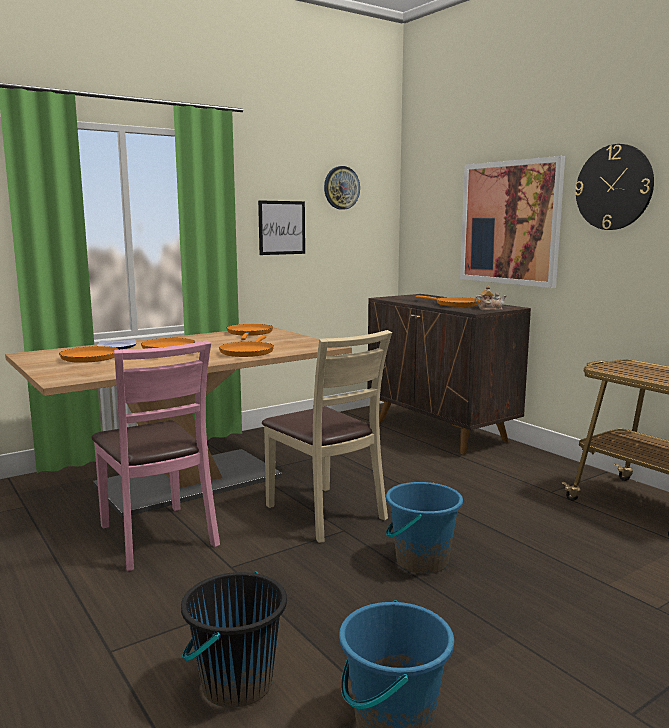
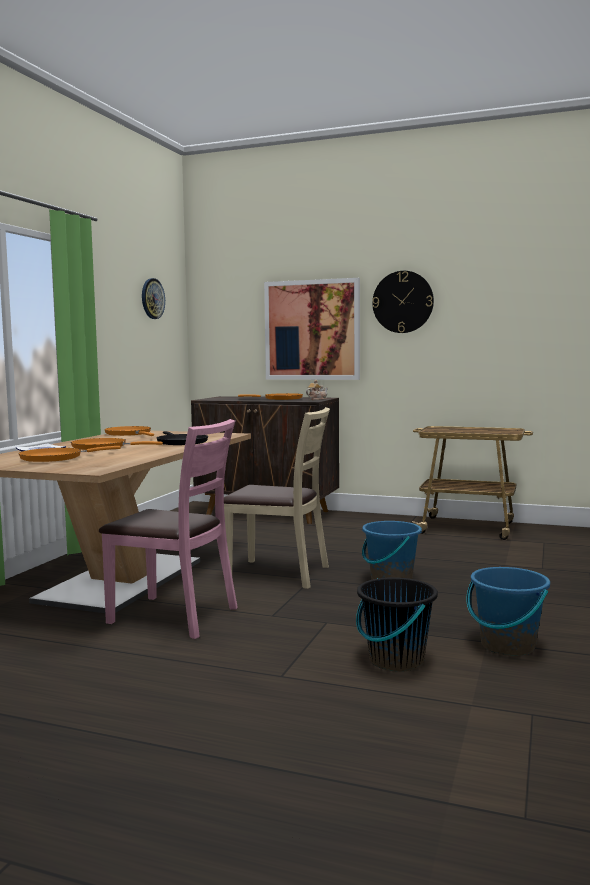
camera: 35 degrees left, 5 degrees down
orange frying pan [219,336,274,357] -> black frying pan [157,431,208,445]
picture [258,200,305,255] -> none

